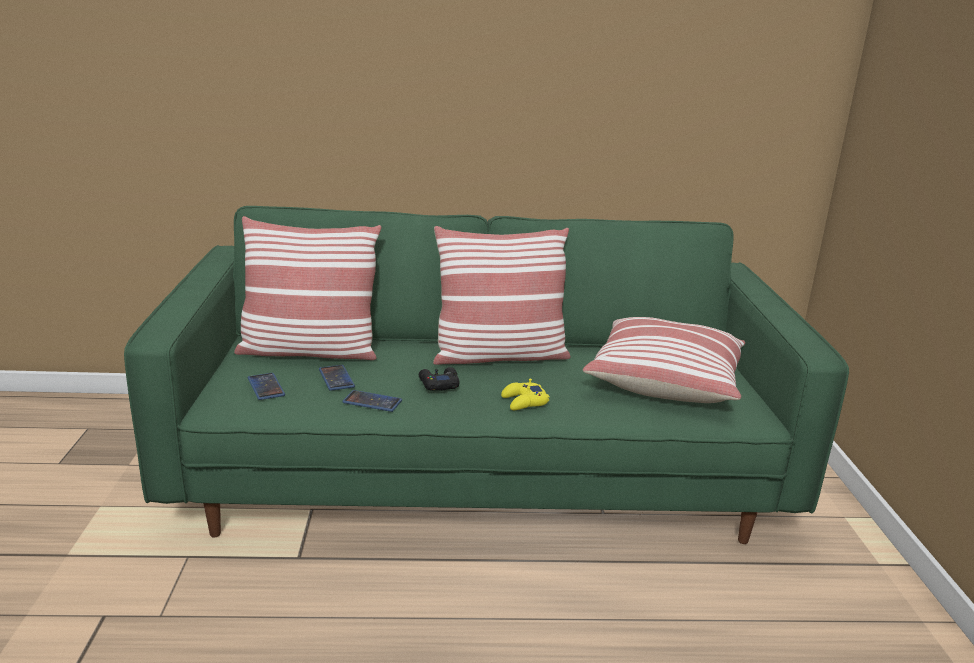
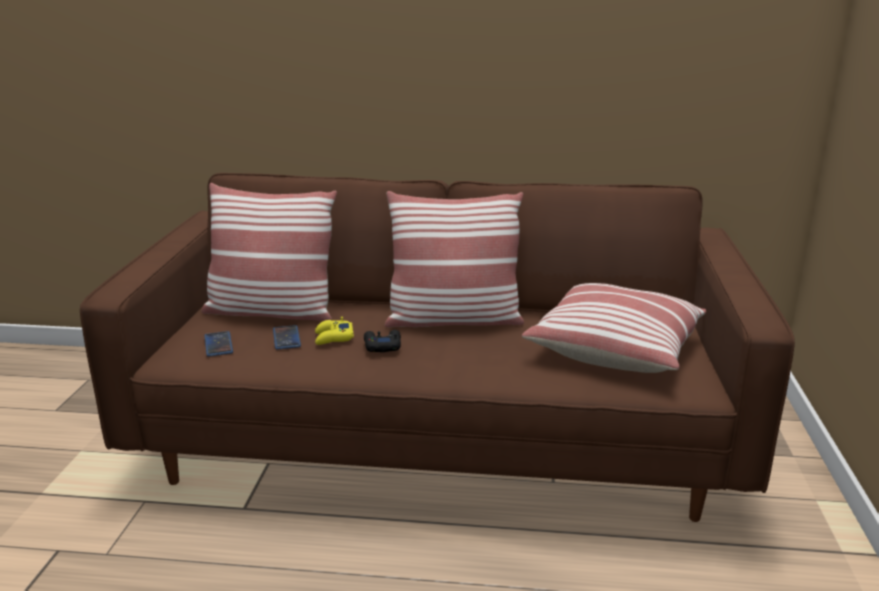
camera: 10 degrees right, 0 degrees up
green sofa [124,206,849,544] -> brown sofa [80,173,795,522]
phone [342,390,402,412] -> none
yellow game controller [501,379,549,410] -> yellow game controller moved to [315,317,354,345]

